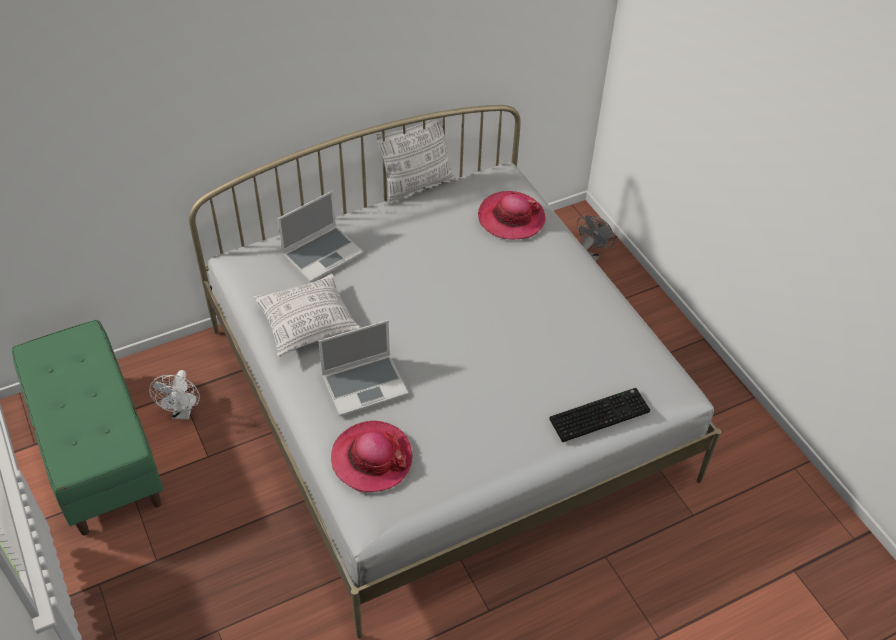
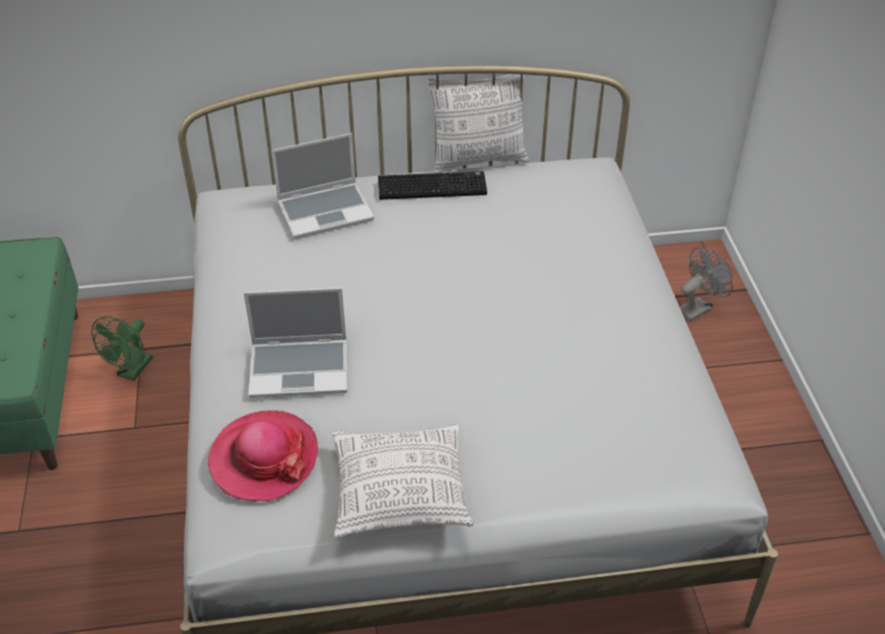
camera: 20 degrees right, 5 degrees down
white fan [149,370,200,420] -> green fan [91,316,153,381]
pillow [253,274,361,357] -> pillow moved to [332,423,474,538]
hat [478,191,546,240] -> none
keyboard [549,388,650,442] -> keyboard moved to [378,171,487,200]

